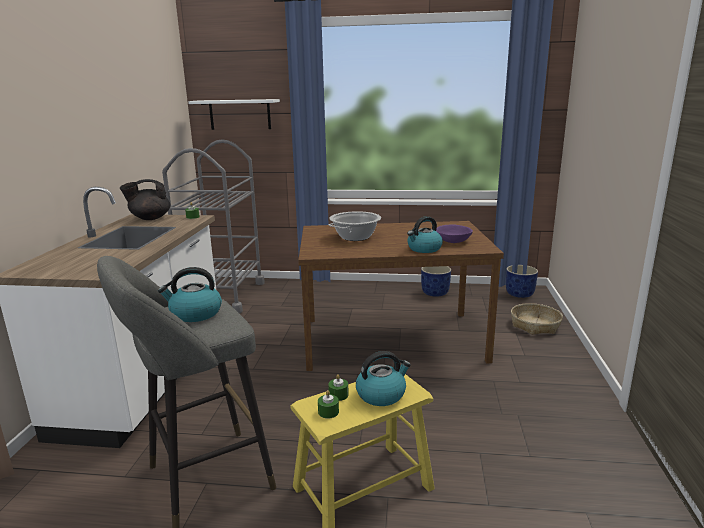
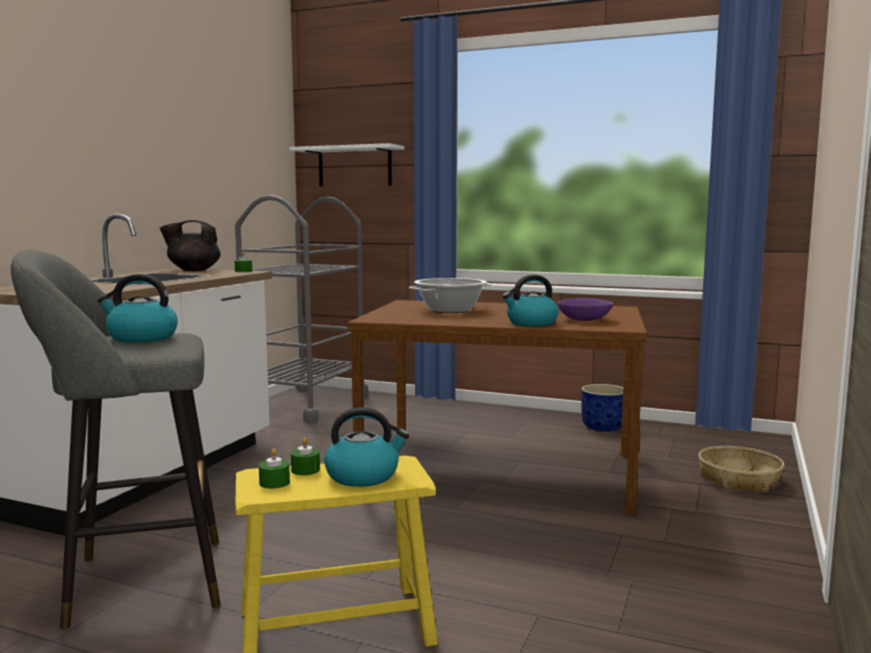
camera: 15 degrees right, 10 degrees down
blue planter [506,265,538,298] -> none

